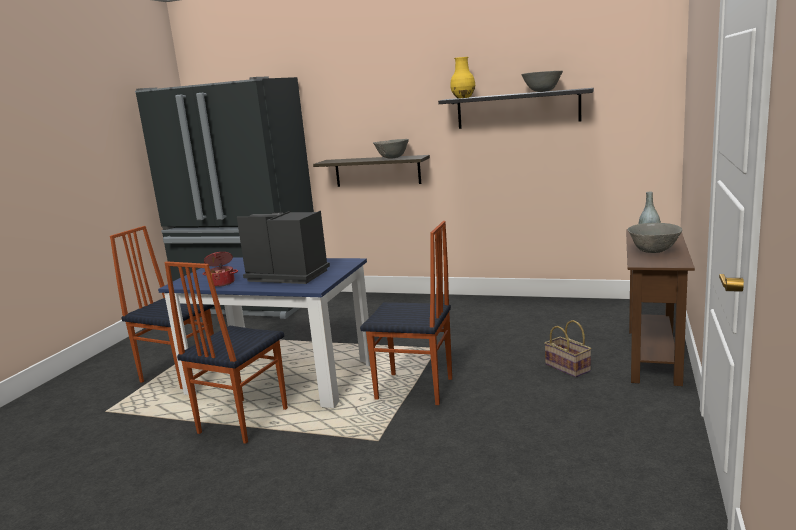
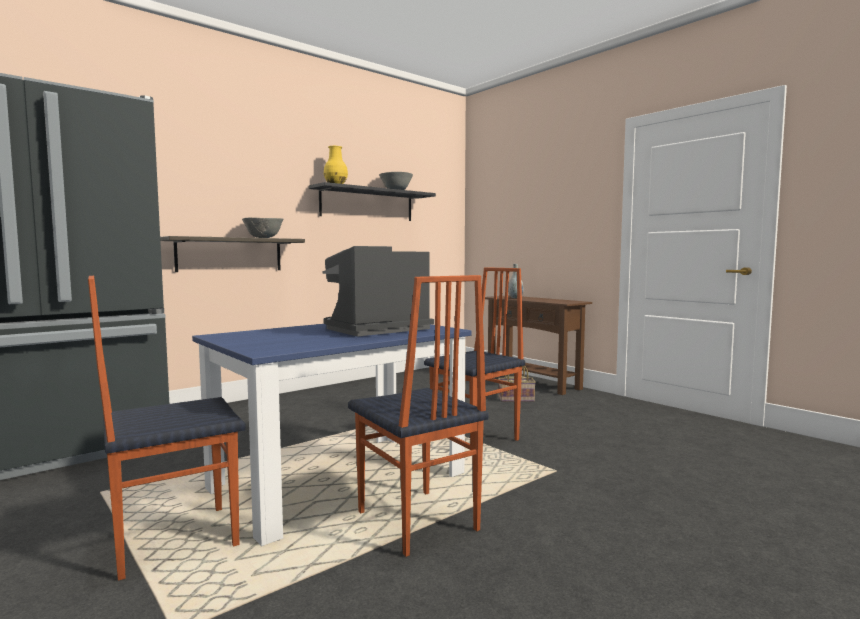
camera: 60 degrees left, 10 degrees down
cooking pot [202,252,238,287] -> none
grey bowl [628,223,682,253] -> none

